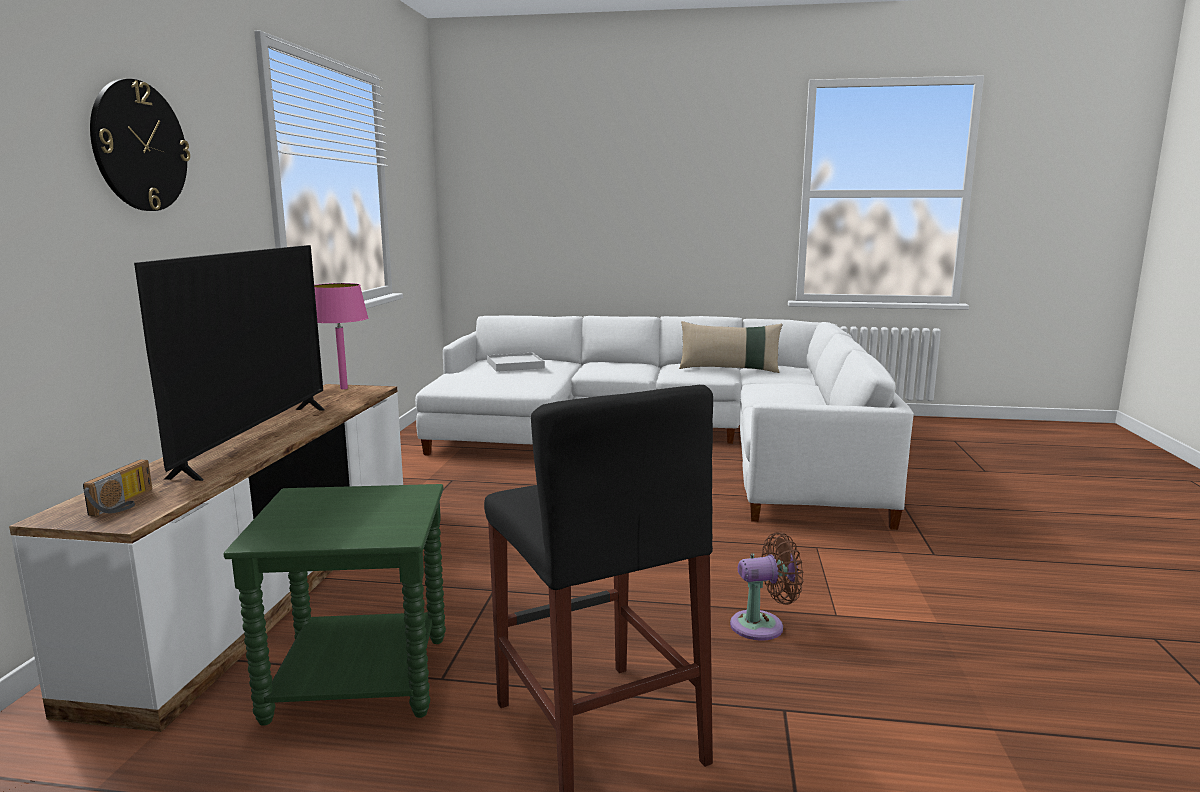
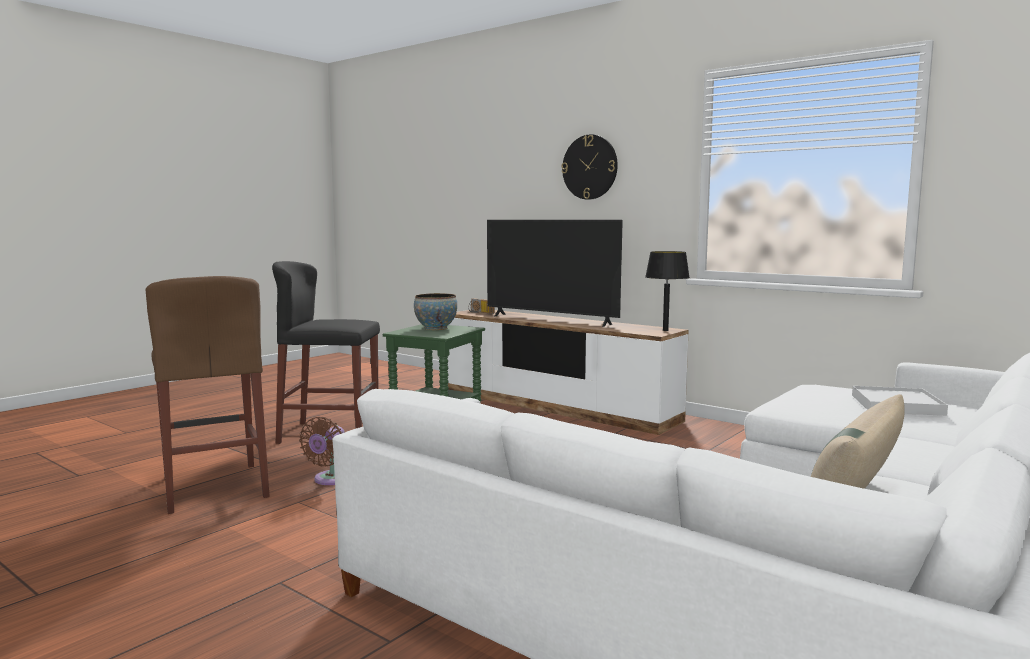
camera: 120 degrees right, 5 degrees down
pink table lamp [314,283,369,389] -> black table lamp [645,251,690,331]
none -> brown stool [146,276,270,514]
none -> bowl [414,293,457,330]

